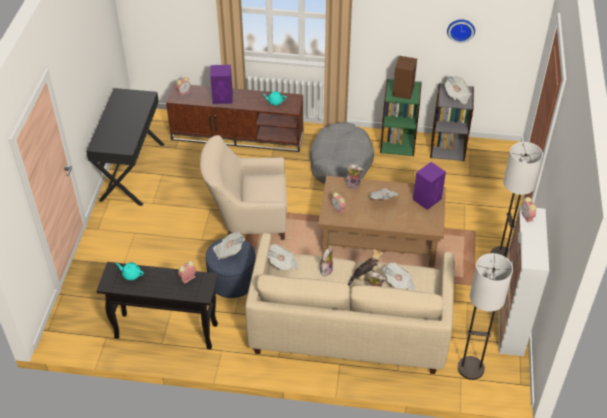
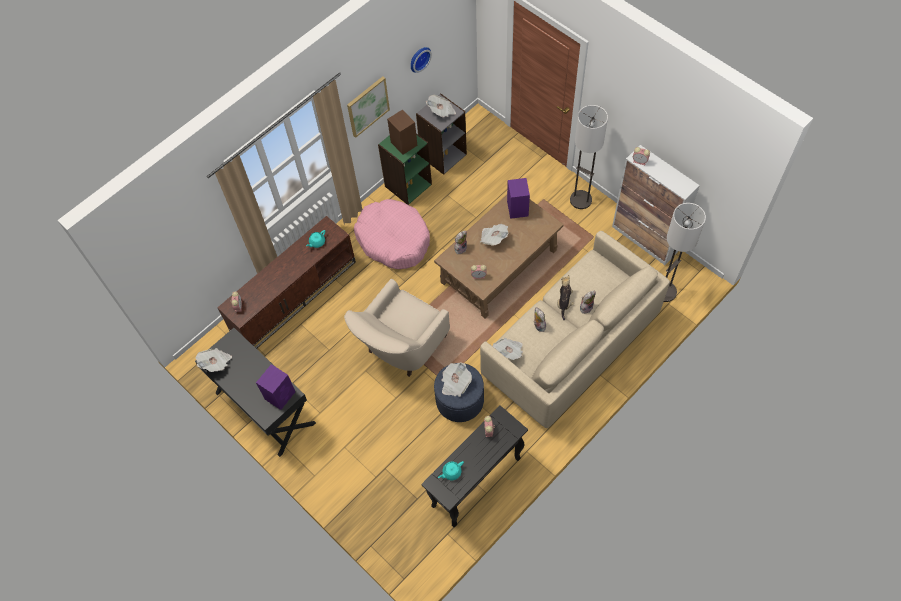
camera: 50 degrees left, 15 degrees up
purple speaker [210,65,233,104] -> purple speaker moved to [256,364,295,410]
grey dog bed [310,121,374,184] -> pink dog bed [354,199,430,269]
newspaper [383,263,416,291] -> newspaper moved to [196,348,232,372]
none -> picture [347,76,390,138]

